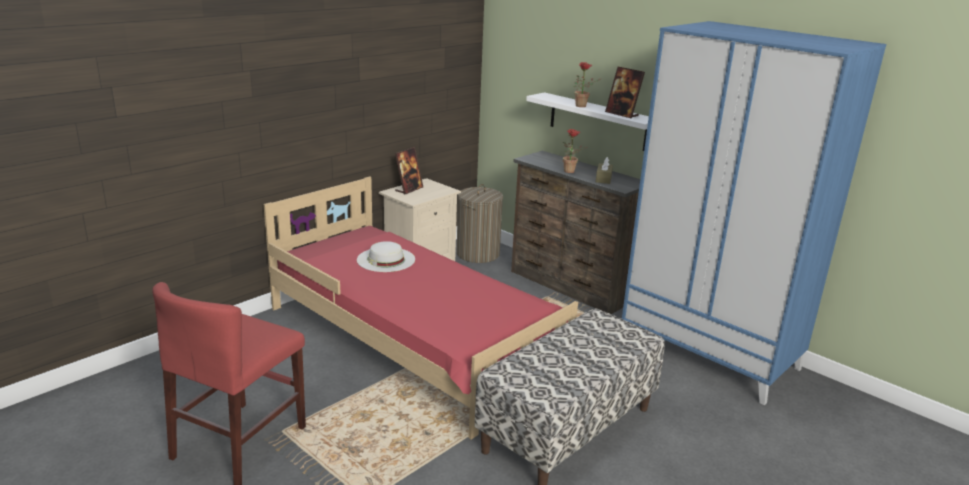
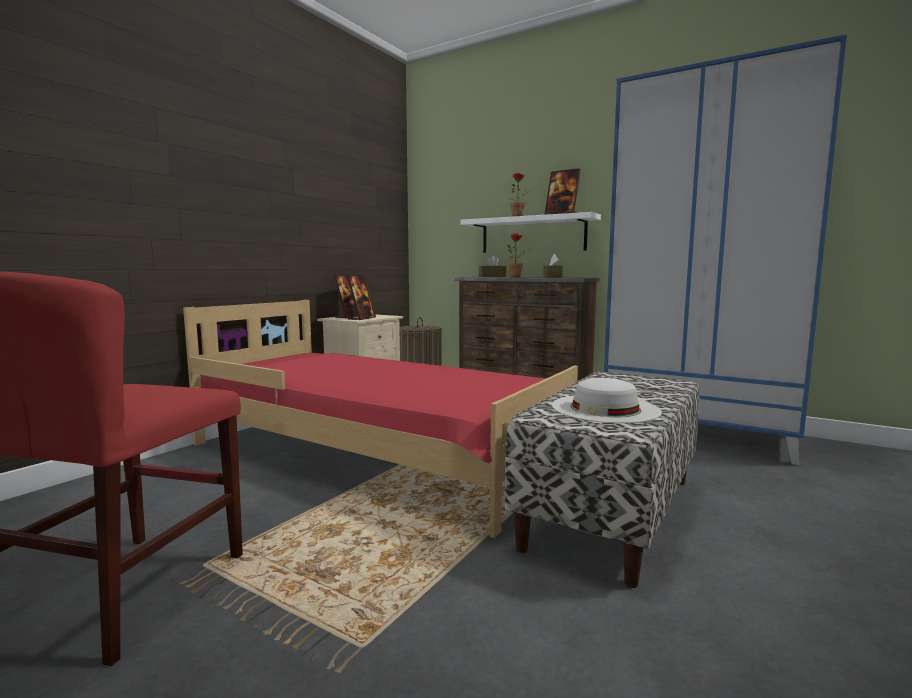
camera: 10 degrees left, 15 degrees down
white hat [357,241,415,272] -> white hat moved to [552,378,662,423]
none -> picture frame [347,275,376,320]
none -> brown tissue box [479,255,506,277]

